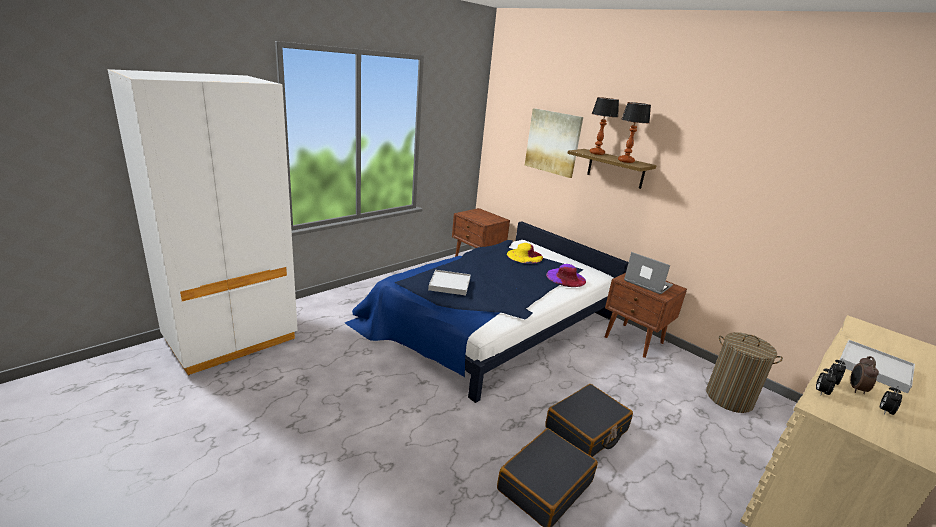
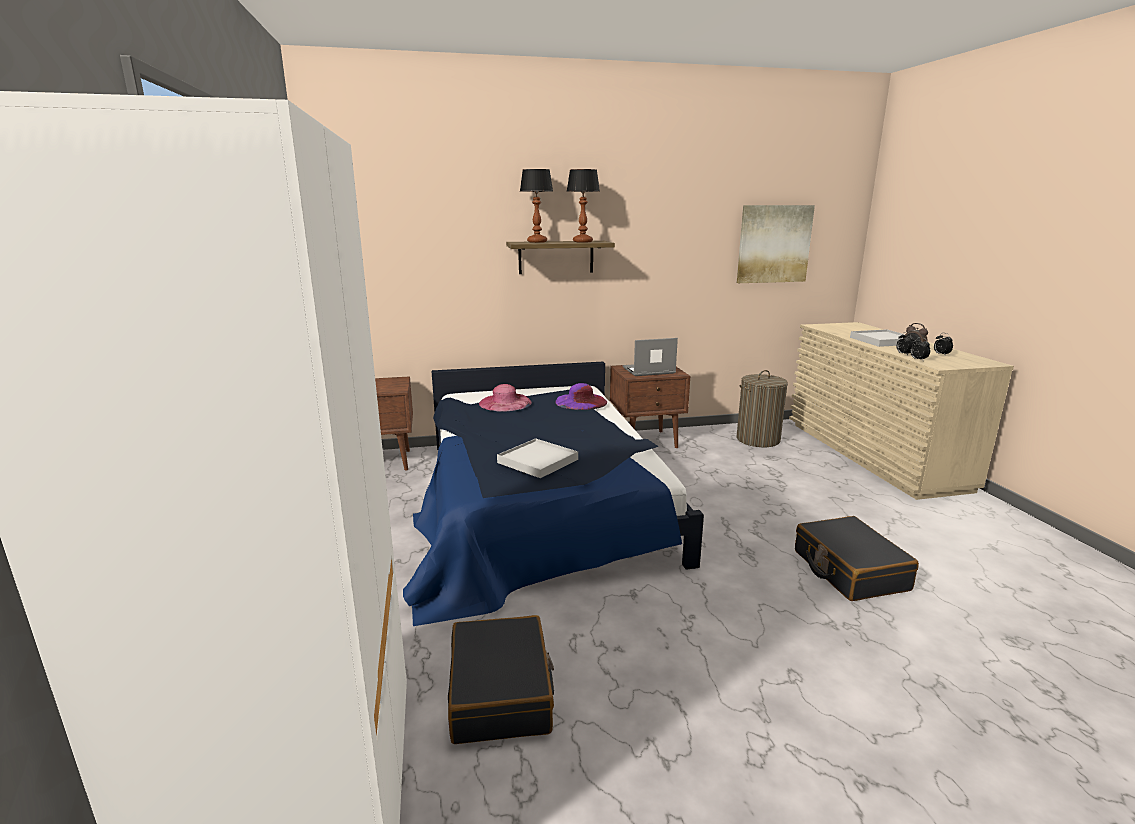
camera: 55 degrees left, 5 degrees down
yellow hat [507,243,543,264] -> pink hat [479,384,532,412]
picture [525,108,583,178] -> picture moved to [737,205,815,283]
black suitcase [545,384,633,457] -> black suitcase moved to [448,615,554,744]

